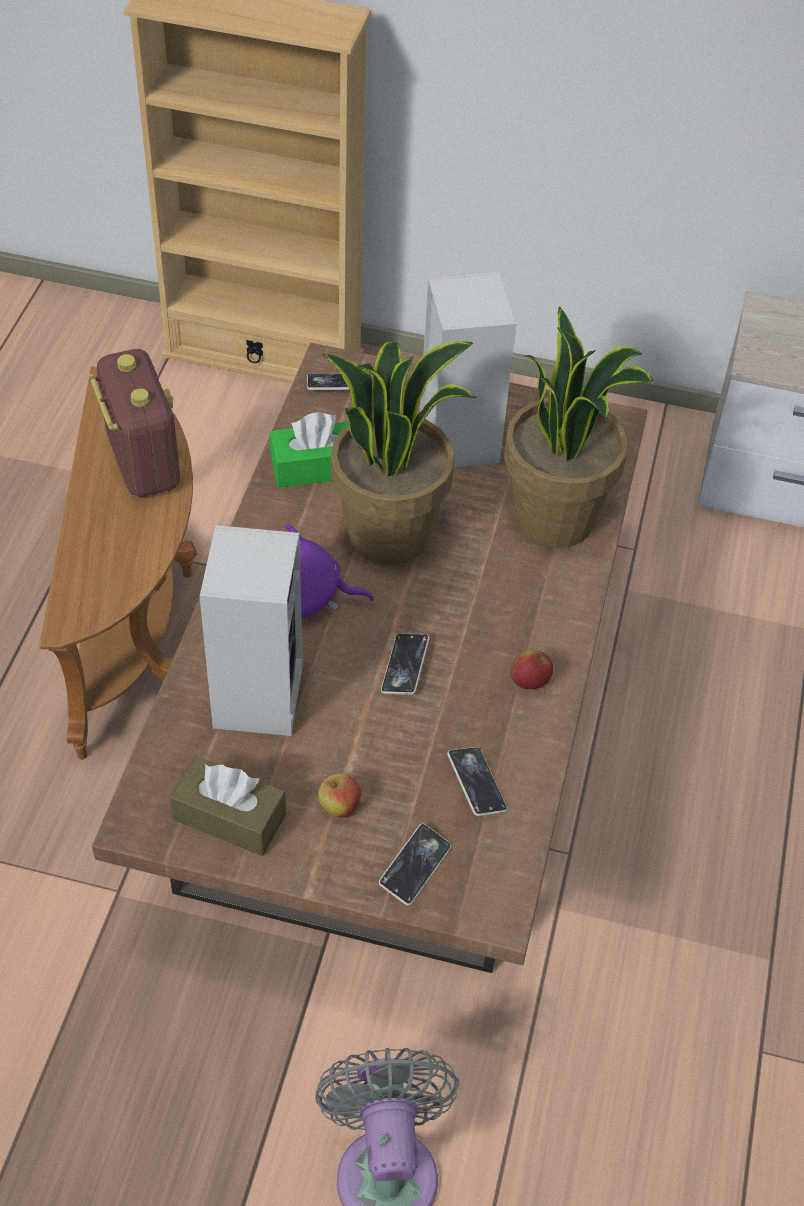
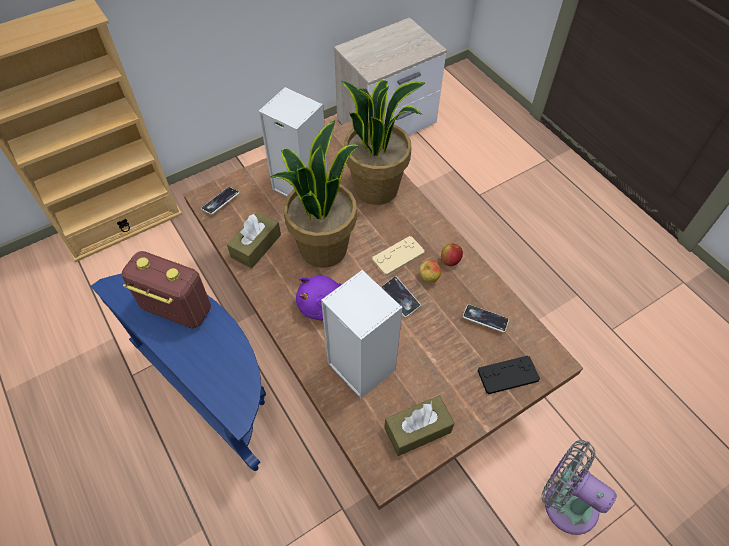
camera: 45 degrees left, 5 degrees up
brown side table [39,367,197,760] -> blue side table [90,274,266,471]
green tissue box [270,412,349,488] -> brown tissue box [227,211,281,269]
apple [318,773,361,818] -> apple moved to [419,260,441,282]
phone [378,823,451,905] -> black game controller [478,356,540,394]
none -> beige game controller [372,236,425,276]

